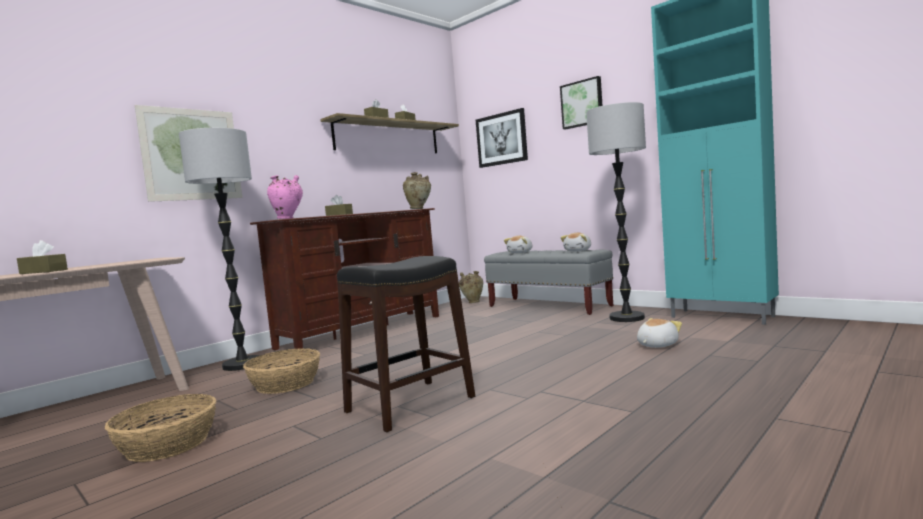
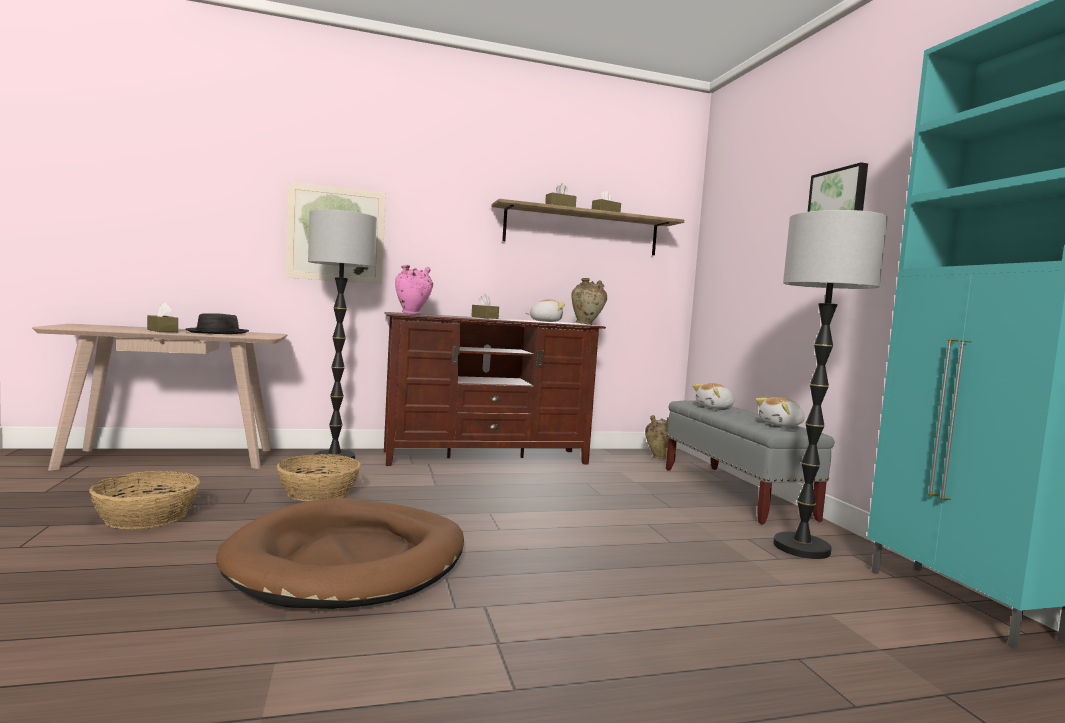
camera: 30 degrees right, 0 degrees up
black stool [337,256,475,432] -> brown dog bed [216,498,464,609]
picture [476,108,528,168] -> none
plush toy [637,318,682,348] -> plush toy moved to [526,299,565,322]
none -> black hat [185,313,249,334]

